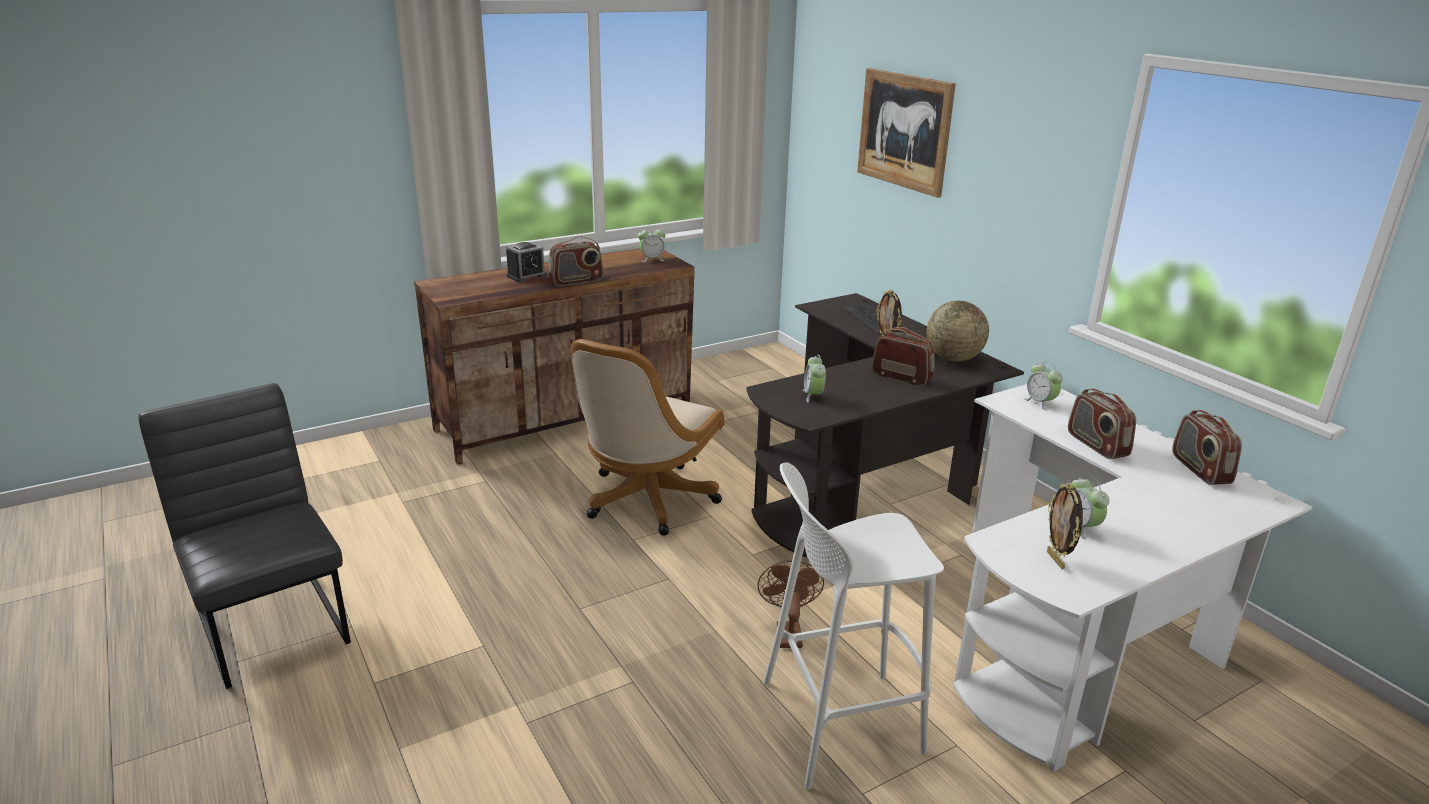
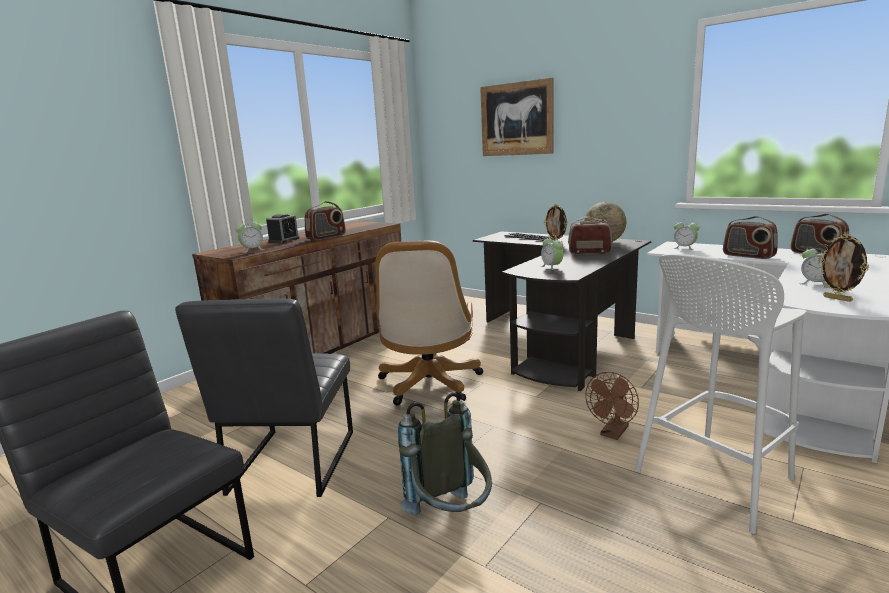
camera: 20 degrees left, 10 degrees down
alarm clock [638,225,666,262] -> alarm clock moved to [236,220,265,253]
brown fan [757,560,824,648] -> brown fan turned 120 degrees counterclockwise [585,372,639,440]
none -> grey chair [175,299,353,497]
none -> grey backpack [398,393,492,515]

